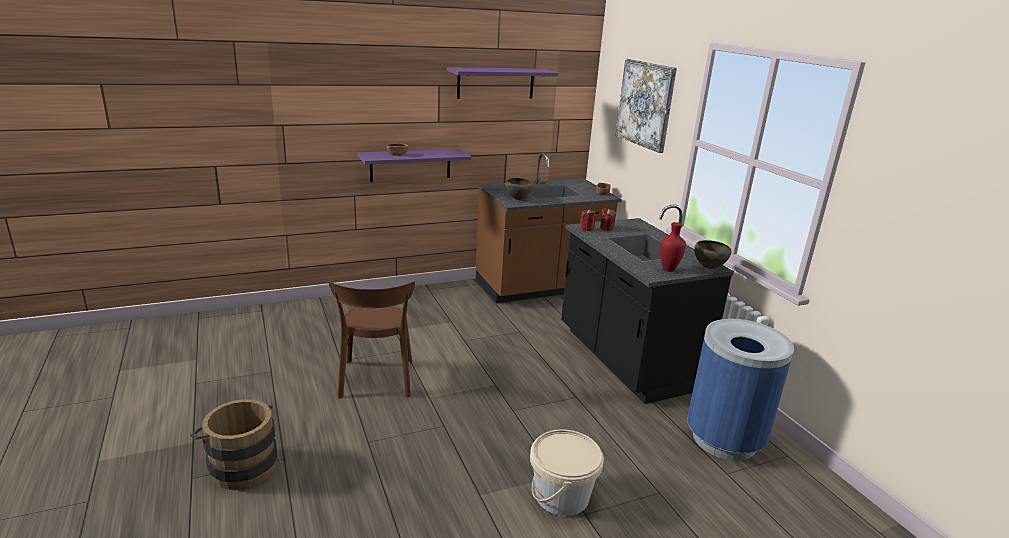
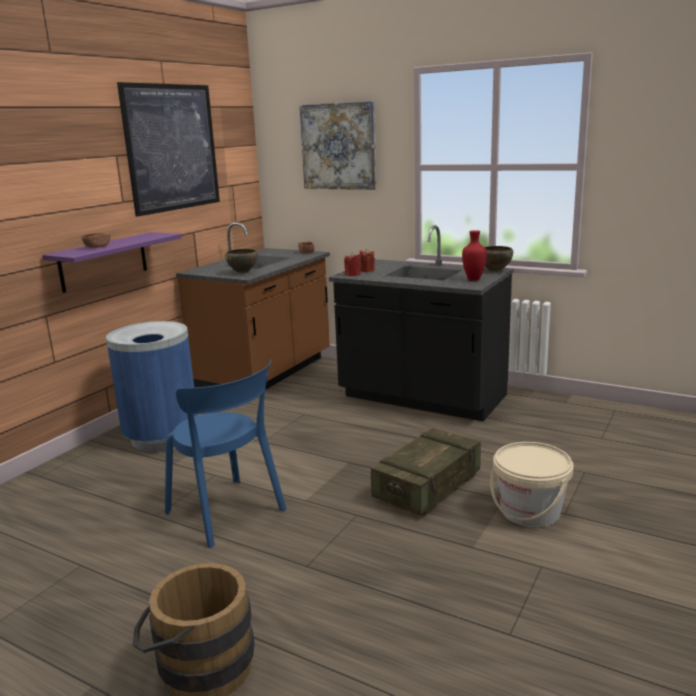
camera: 35 degrees left, 5 degrees down
brown chair [328,281,415,398] -> blue chair [165,359,286,548]
purple shelf [447,67,559,99] -> picture [117,82,220,216]
blue trash can [687,319,794,461] -> blue trash can moved to [106,321,198,452]
none -> crate [371,428,481,516]

